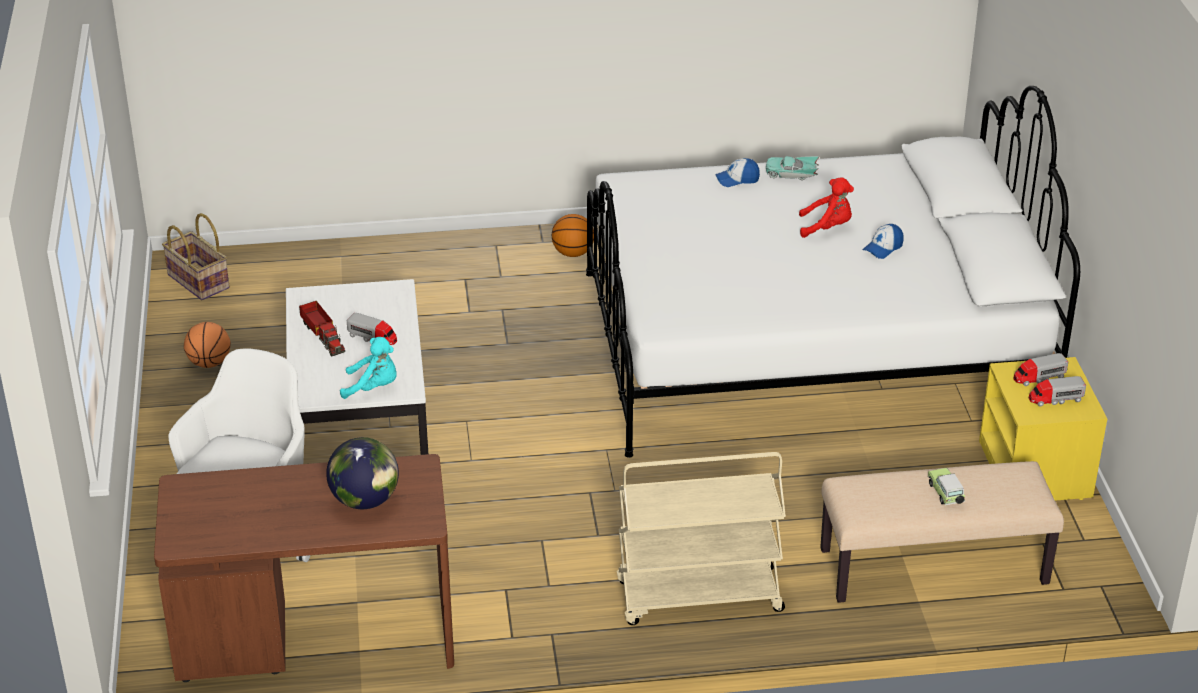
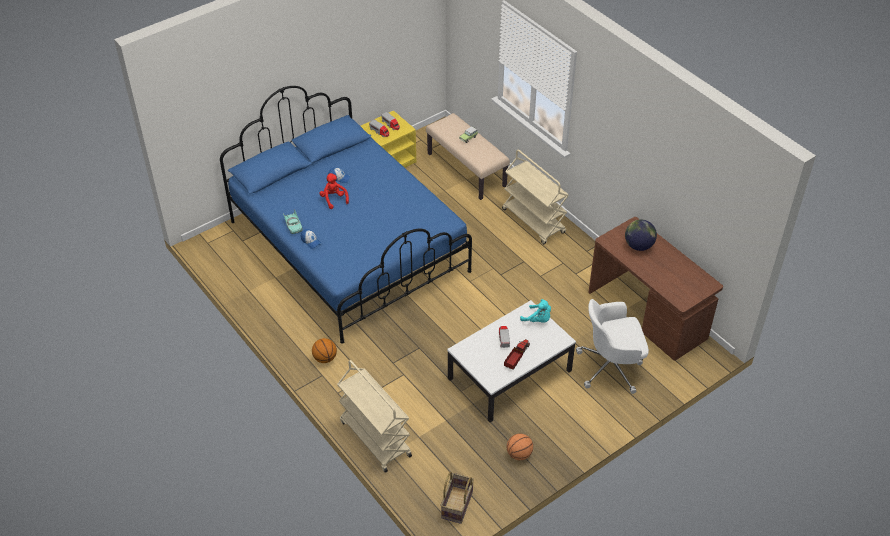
camera: 120 degrees left, 10 degrees up
turquoise plush toy [340,337,397,399] -> turquoise plush toy turned 150 degrees clockwise [520,299,551,322]
white bed [586,86,1080,458] -> blue bed [220,86,472,344]
none -> beige cart [337,360,412,473]

